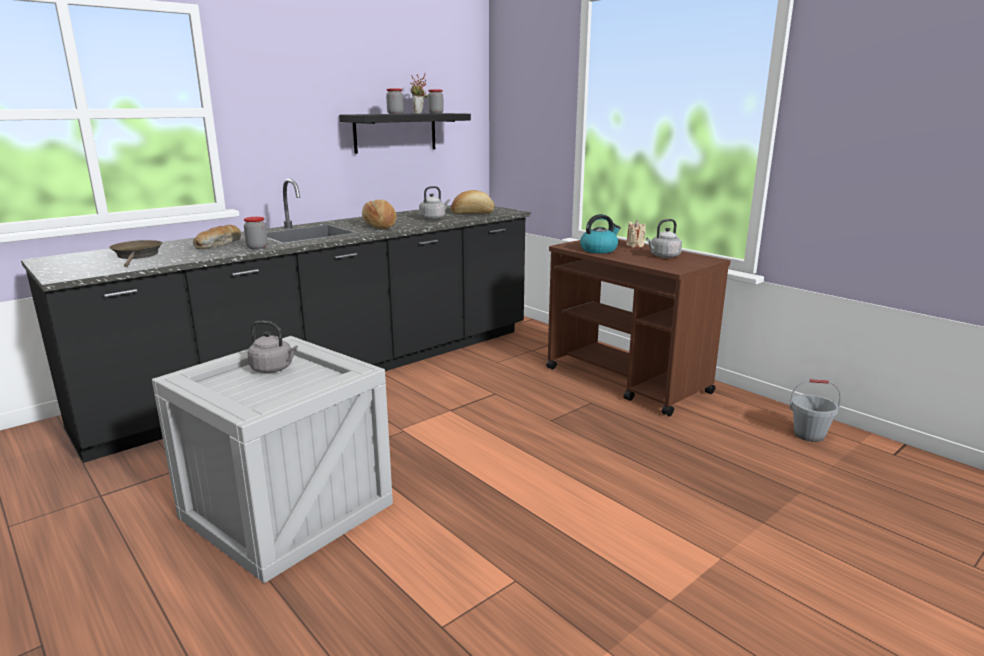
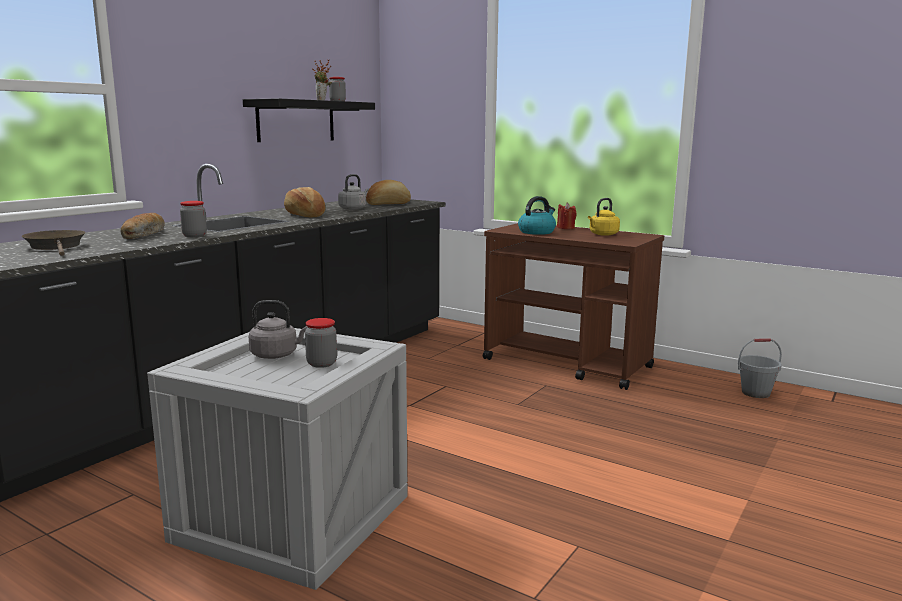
camera: 15 degrees left, 5 degrees down
jar [386,88,404,114] -> jar moved to [305,318,337,368]
beige candle [626,220,645,248] -> red candle [557,203,577,229]
grey kettle [646,219,682,258] -> yellow kettle [588,198,620,236]

